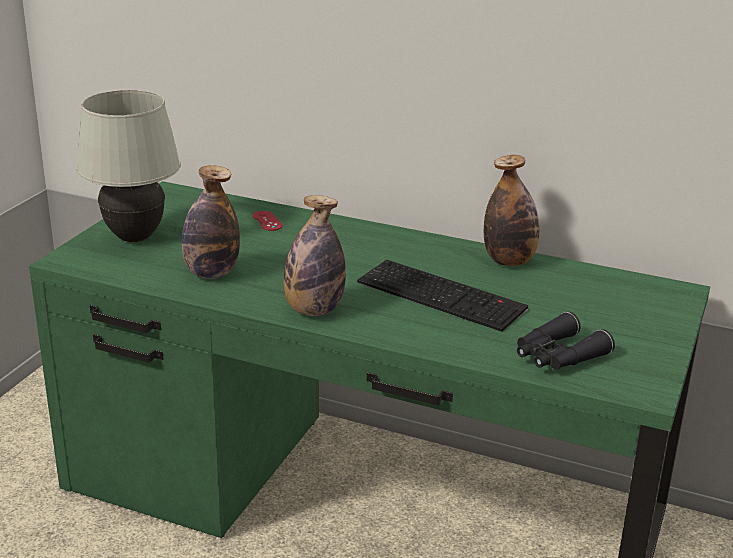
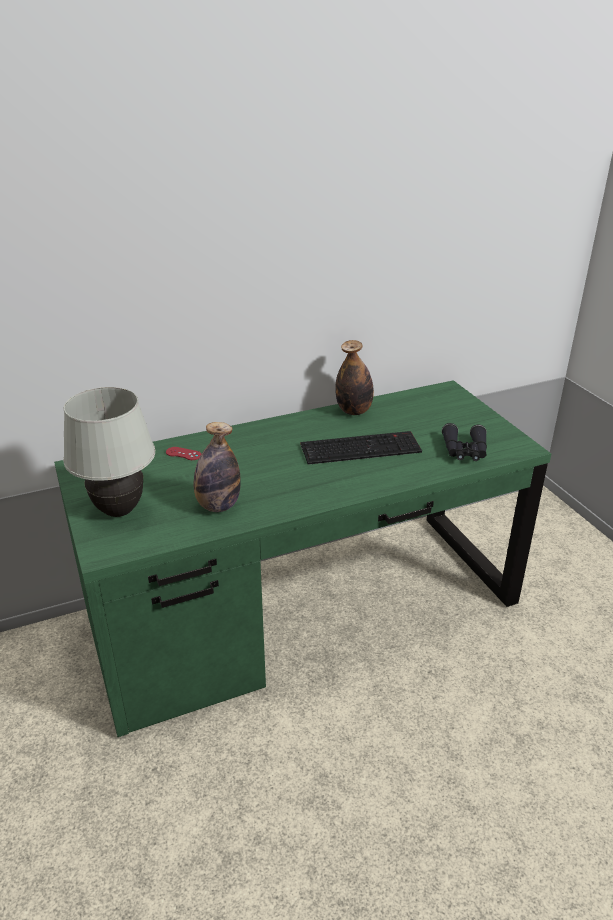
camera: 45 degrees left, 5 degrees up
bottle [284,195,346,316] -> none

